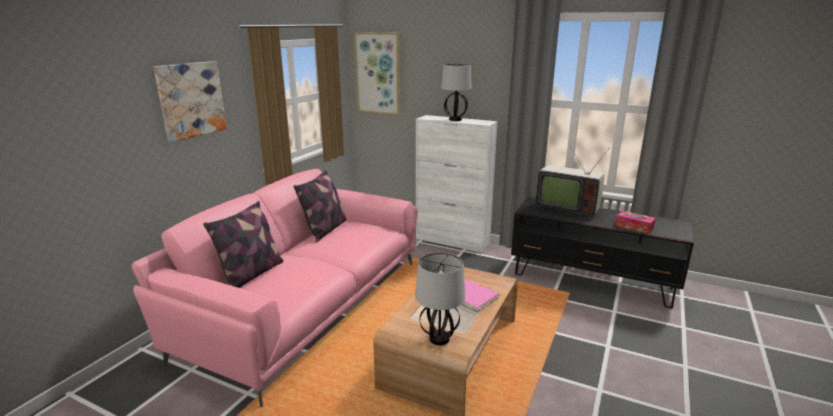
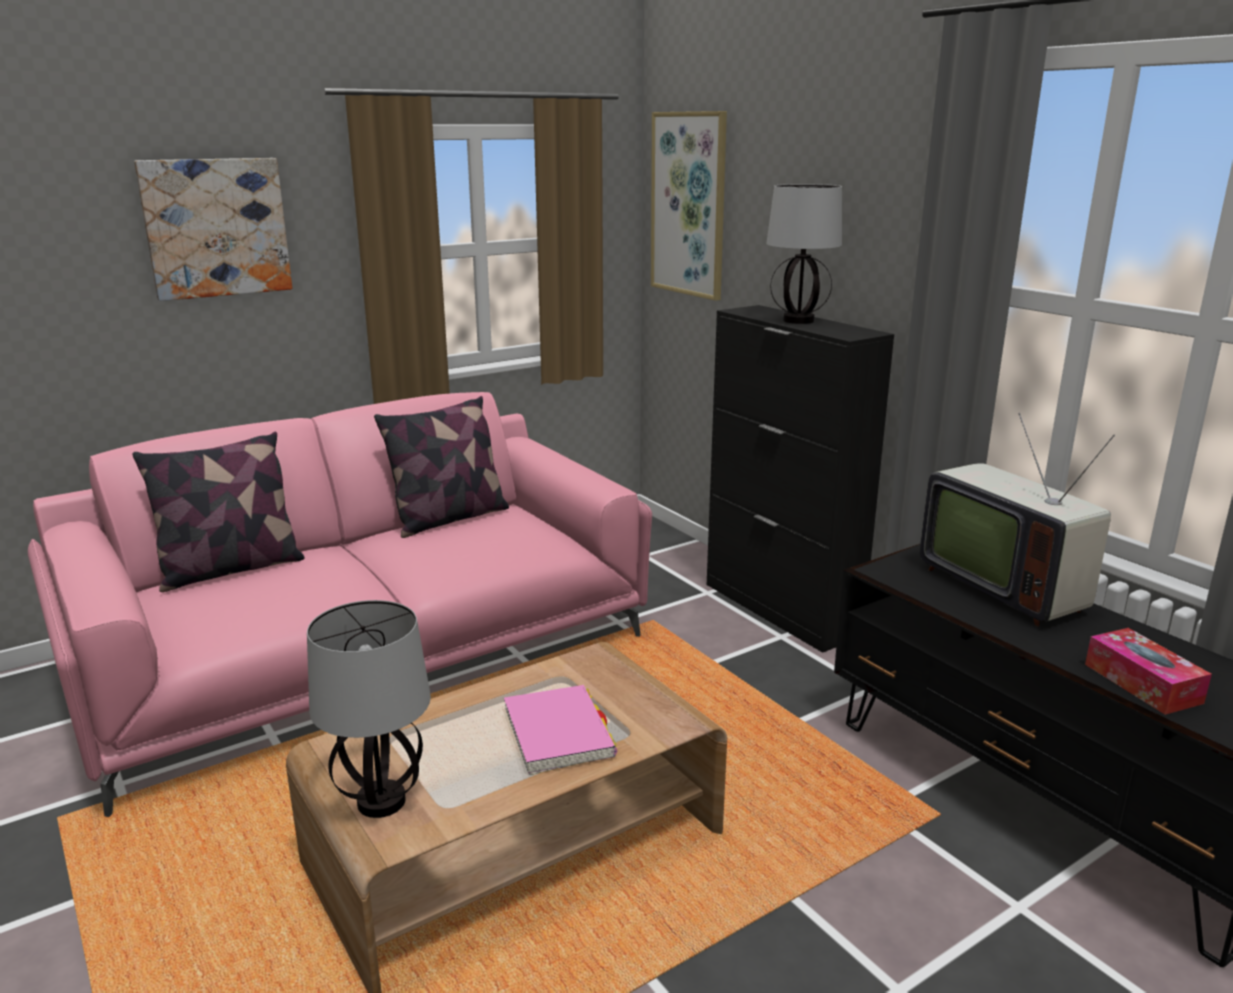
camera: 30 degrees right, 0 degrees up
white cabinet [416,115,498,253] -> black cabinet [707,305,894,653]

